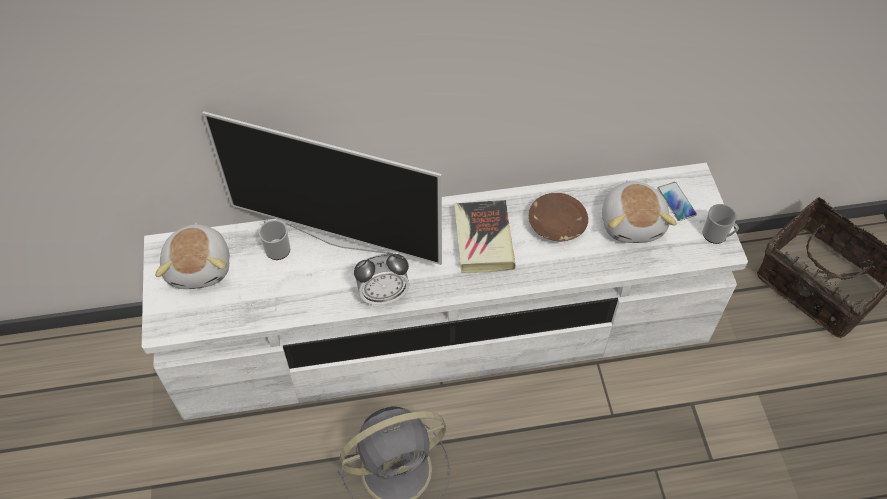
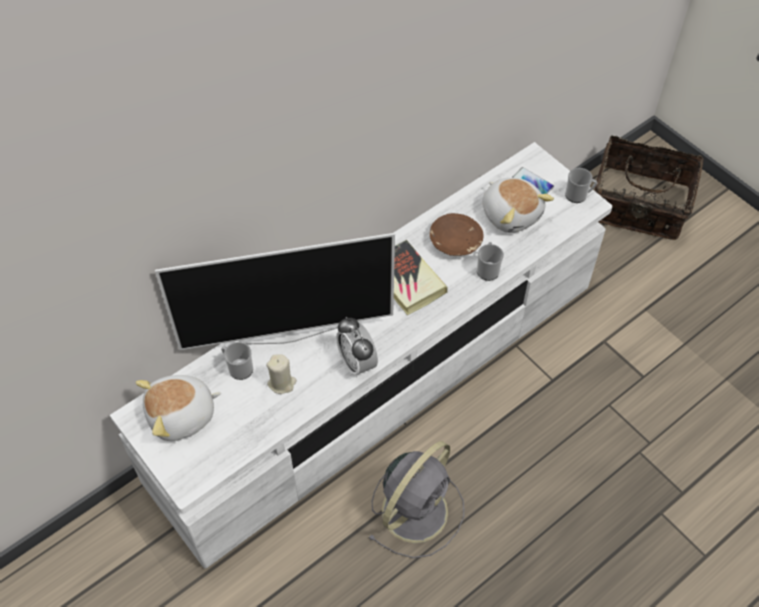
camera: 30 degrees left, 0 degrees up
plush toy [155,223,230,289] -> plush toy turned 105 degrees clockwise [135,375,221,441]
alarm clock [354,254,409,305] -> alarm clock turned 105 degrees clockwise [336,317,378,377]
none -> beige candle [266,355,297,394]
none -> mug [477,242,504,281]

